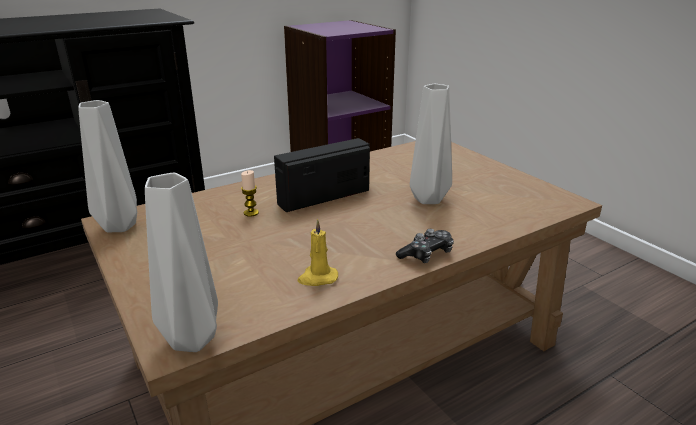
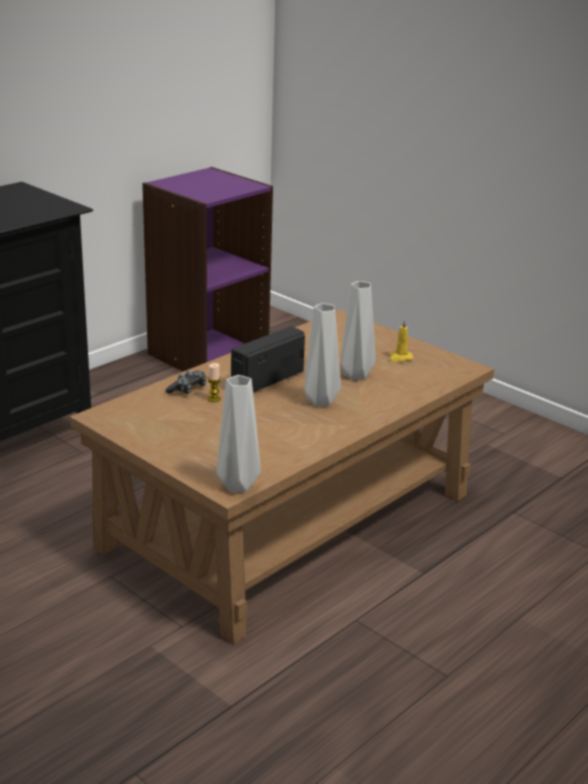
camera: 15 degrees left, 0 degrees up
grey vase [78,100,137,232] -> grey vase moved to [305,303,341,407]
yellow candle [297,219,338,286] -> yellow candle moved to [389,319,413,362]
game controller [396,229,454,263] -> game controller moved to [166,370,207,395]

